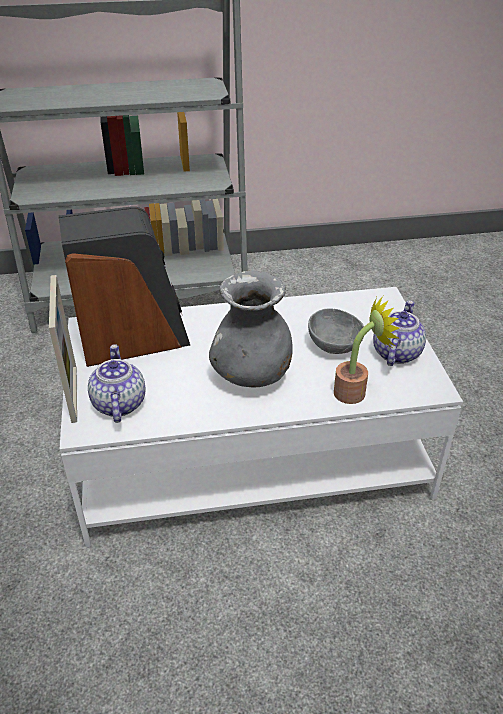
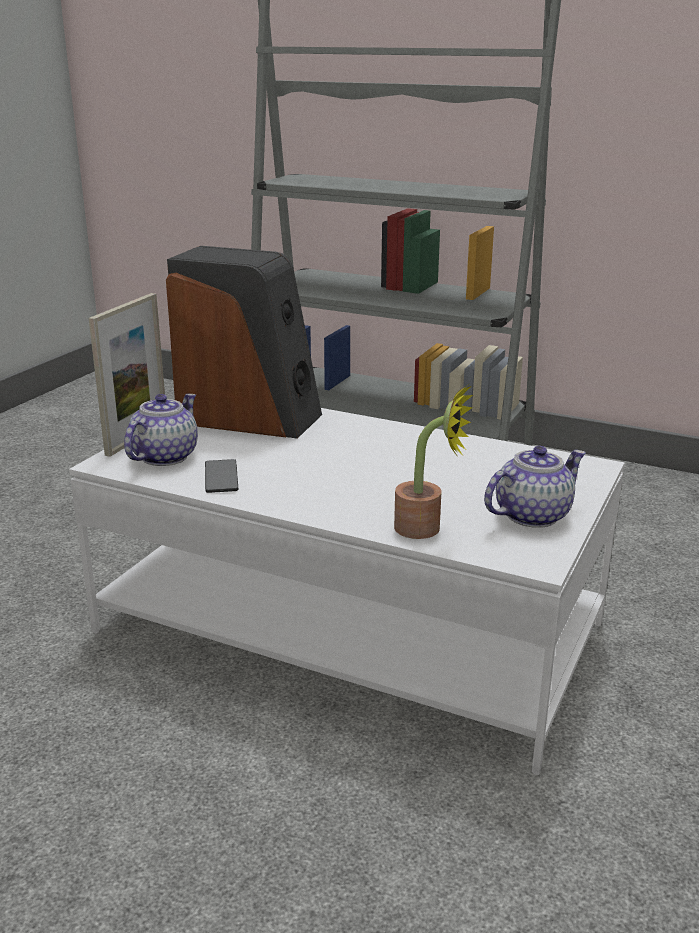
camera: 35 degrees right, 15 degrees down
grey vase [209,271,293,387] -> none
grey bowl [308,308,364,354] -> none
none -> phone [205,459,238,493]

